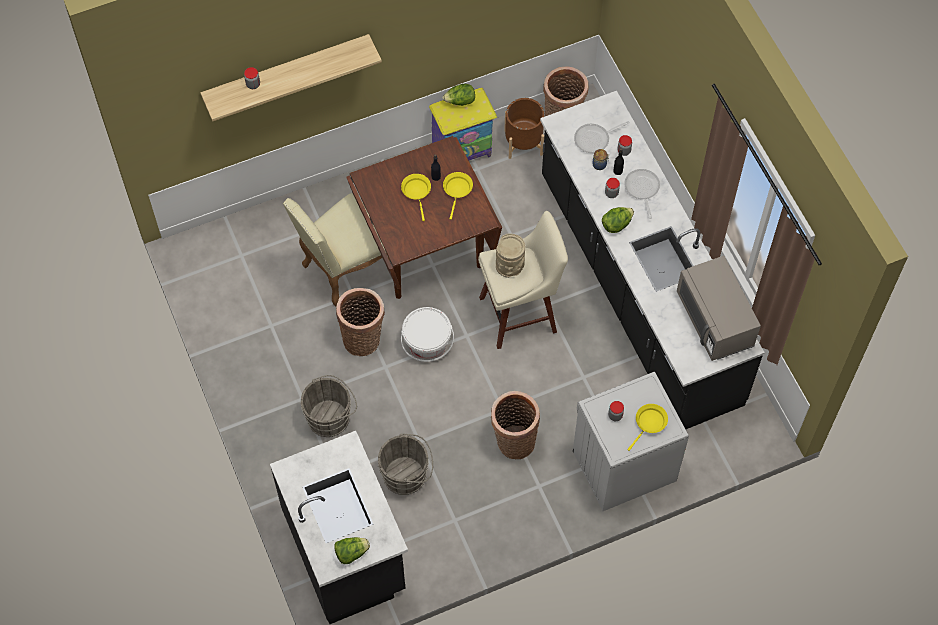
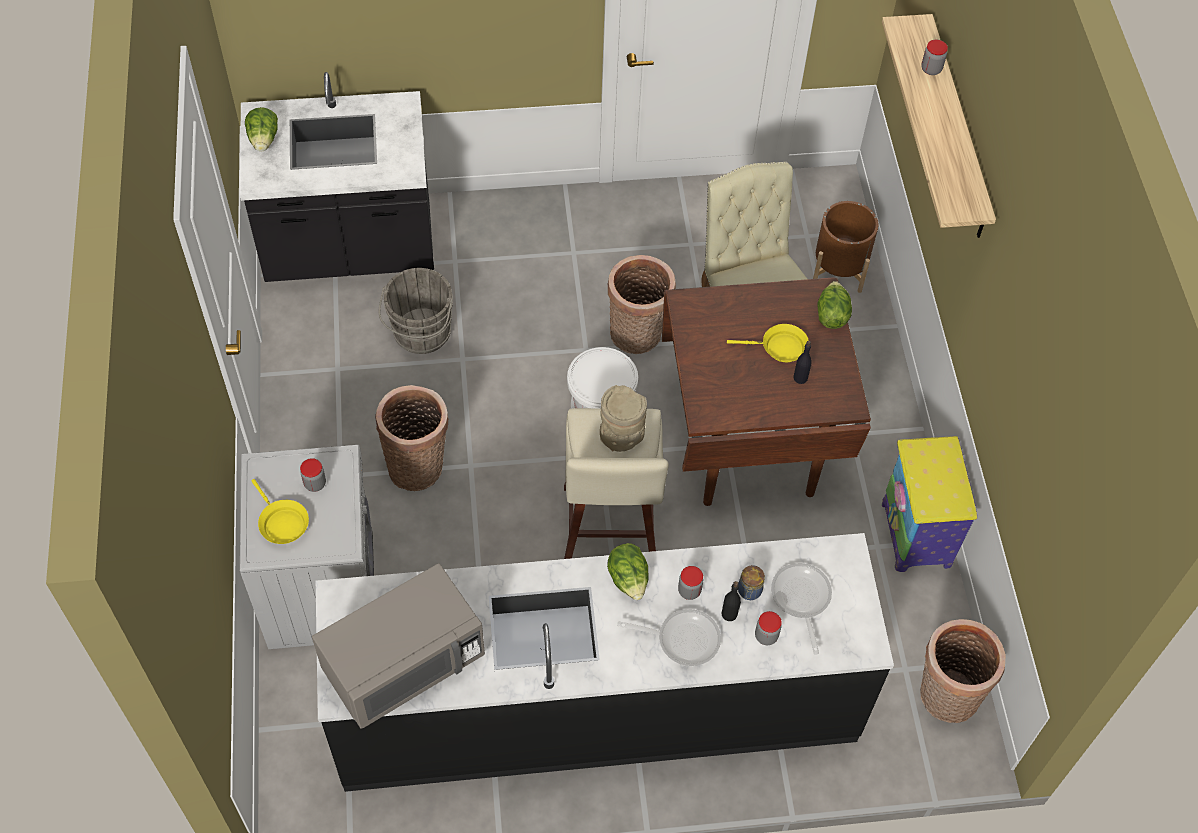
camera: 105 degrees right, 5 degrees down
grey bucket [301,375,357,437] -> none
lettuce [443,84,475,106] -> lettuce moved to [817,281,852,329]
yellow frying pan [443,172,473,220] -> none
brown planter [504,98,544,159] -> brown planter moved to [813,201,879,293]
grey microwave [677,256,761,361] -> grey microwave turned 150 degrees clockwise [312,563,485,729]

